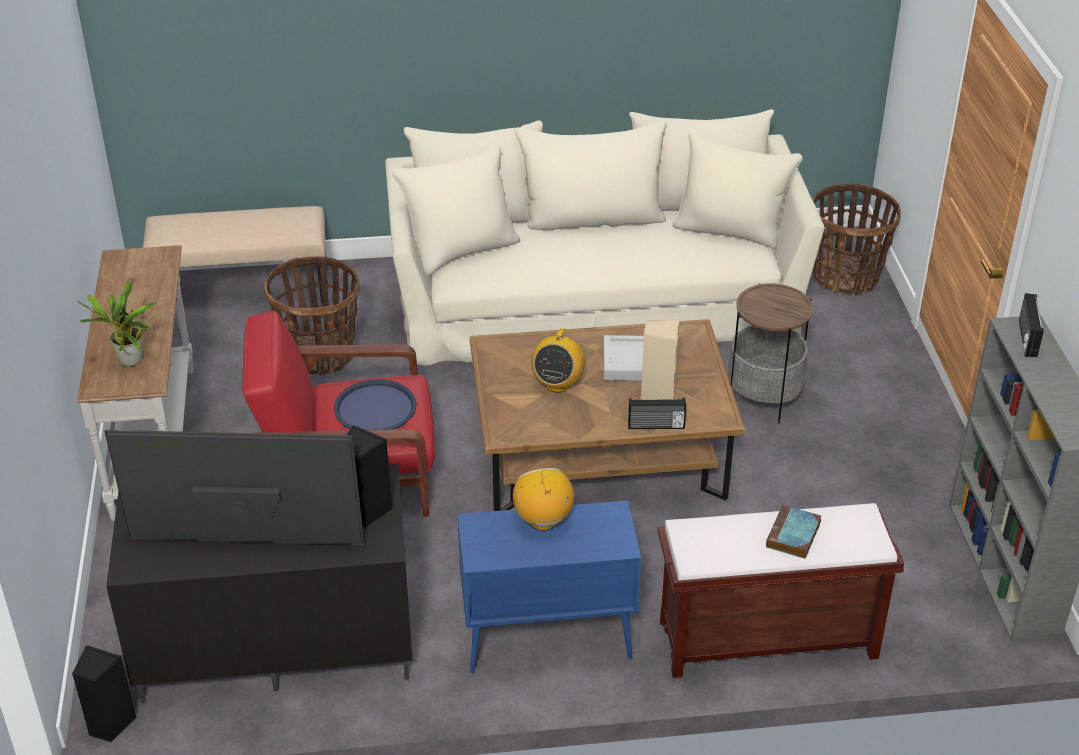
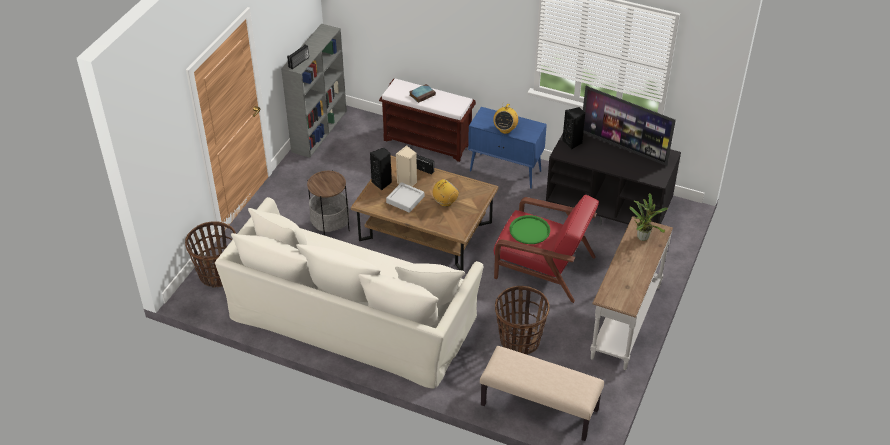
camera: 150 degrees left, 5 degrees up
black speaker [72,645,137,743] -> black speaker moved to [370,148,392,190]
blue tray [334,379,417,430] -> green tray [510,215,550,244]

